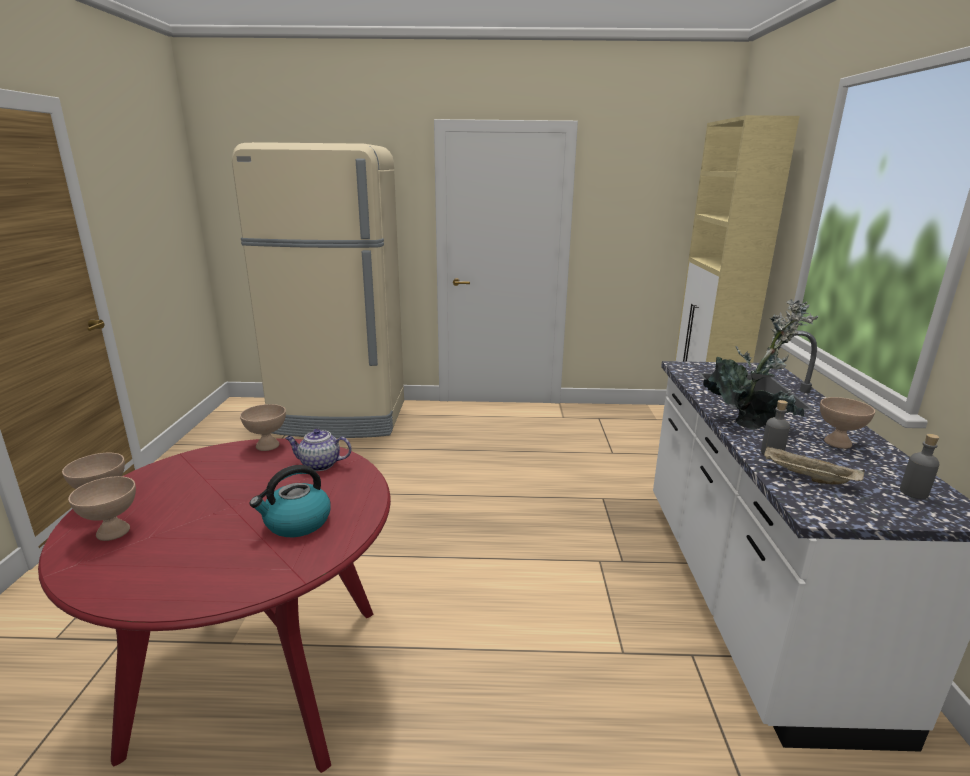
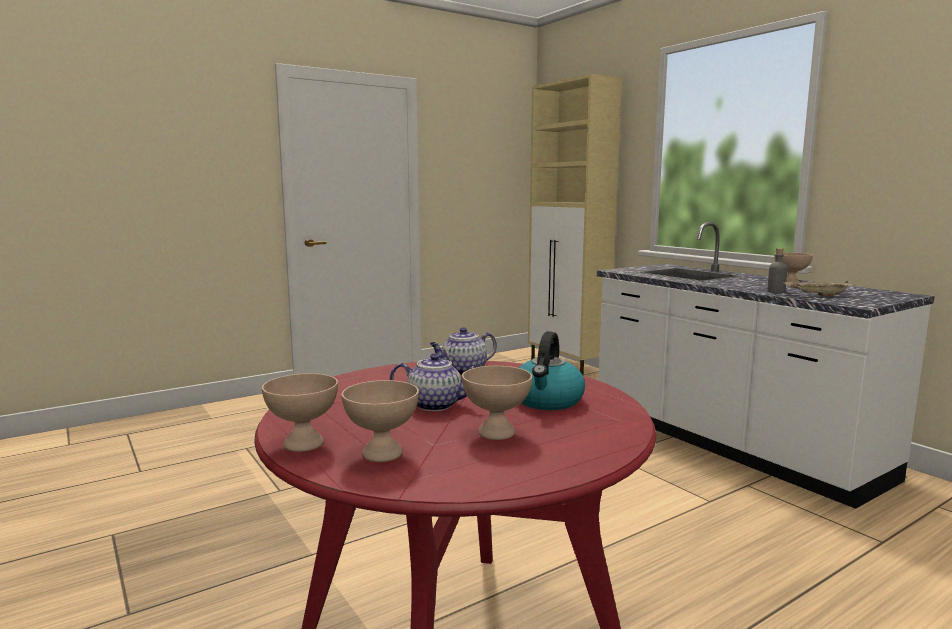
camera: 35 degrees left, 10 degrees down
beige fridge [232,142,404,438] -> none
beige bowl [240,404,286,451] -> beige bowl moved to [462,366,532,440]
potted plant [703,299,818,429] -> none
grey bottle [900,434,939,499] -> none
none -> teapot [390,353,476,411]

